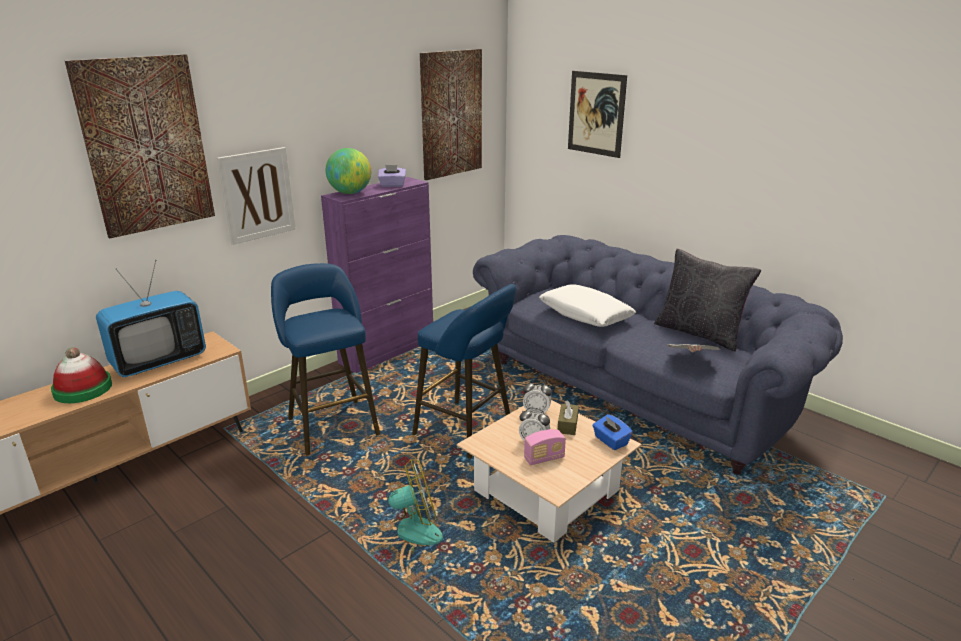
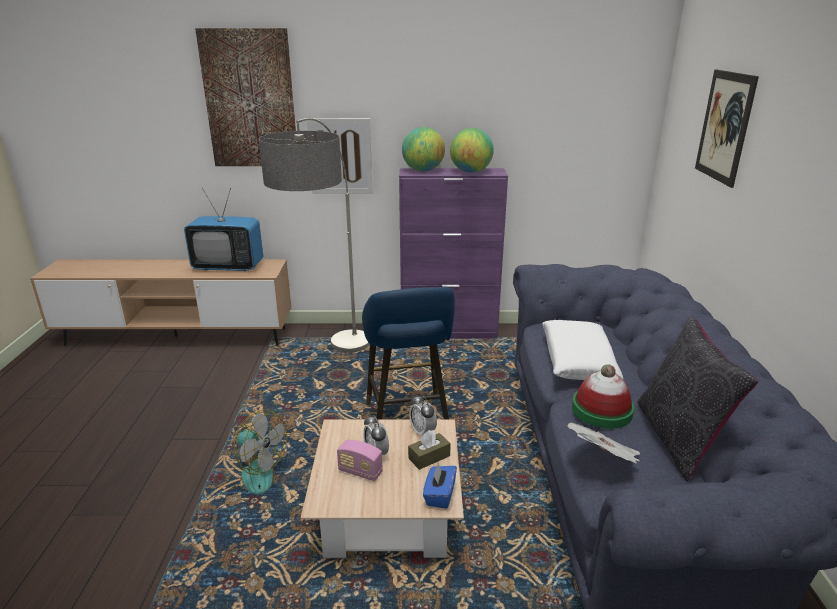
camera: 45 degrees right, 0 degrees up
hat [51,347,112,403] -> hat moved to [572,364,634,429]
blue stool [271,263,380,455] -> floor lamp [259,118,370,352]
purple tissue box [378,165,406,187] -> globe [450,128,494,173]
picture [420,49,482,180] -> none

